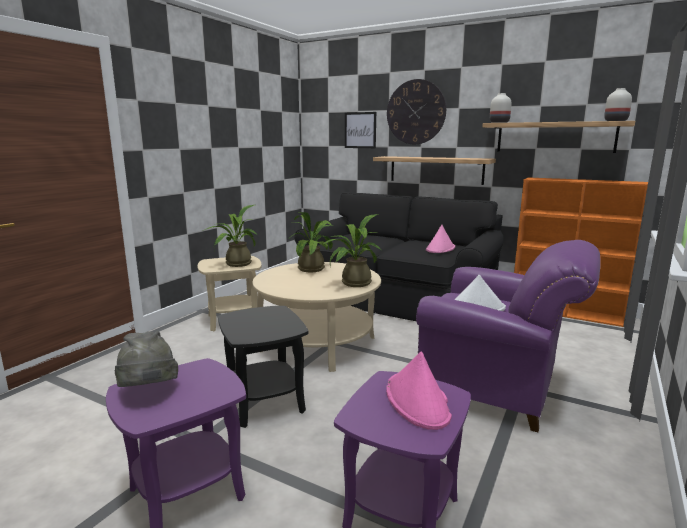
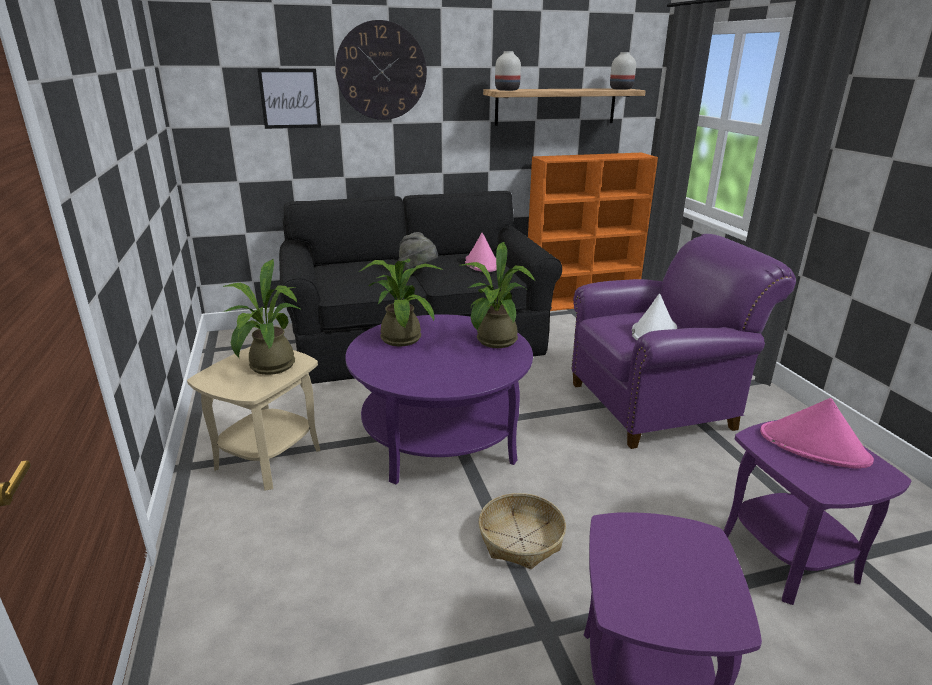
camera: 45 degrees left, 10 degrees up
grey hat [115,331,178,387] -> grey hat moved to [398,232,438,271]
black side table [218,306,308,428] -> basket [479,493,566,569]
beige coffee table [252,262,381,372] -> purple coffee table [345,315,533,485]
shelf [373,156,496,185] -> none

